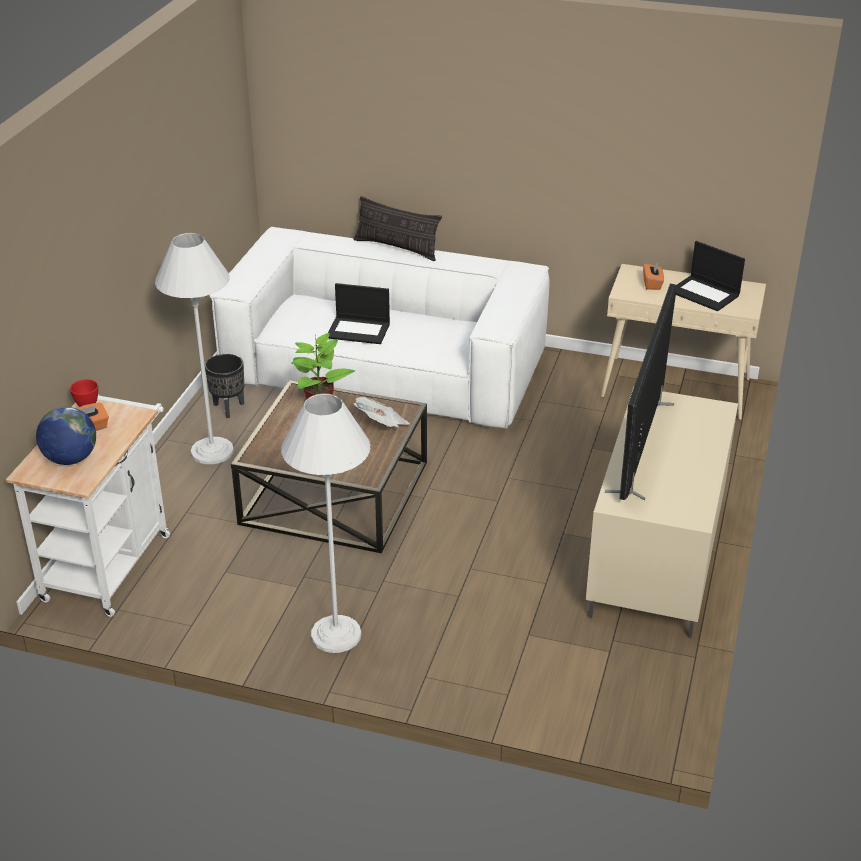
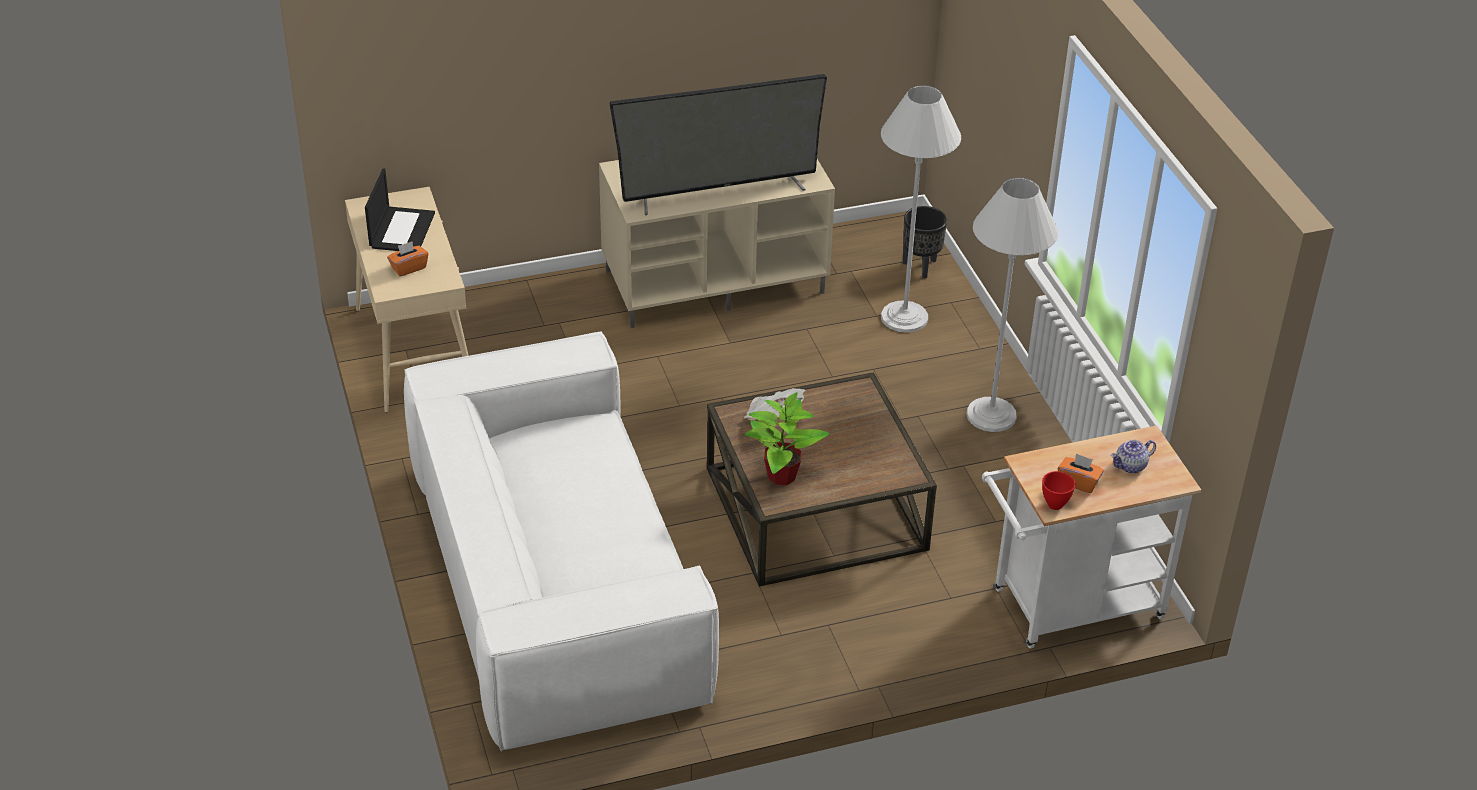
camera: 125 degrees left, 5 degrees up
globe [36,407,96,465] -> teapot [1111,440,1156,473]
white floor lamp [155,233,234,464] -> white floor lamp moved to [881,85,961,333]
black planter [205,354,244,418] -> black planter moved to [903,206,947,278]
laptop [328,283,390,344] -> none
pillow [354,196,442,261] -> none

